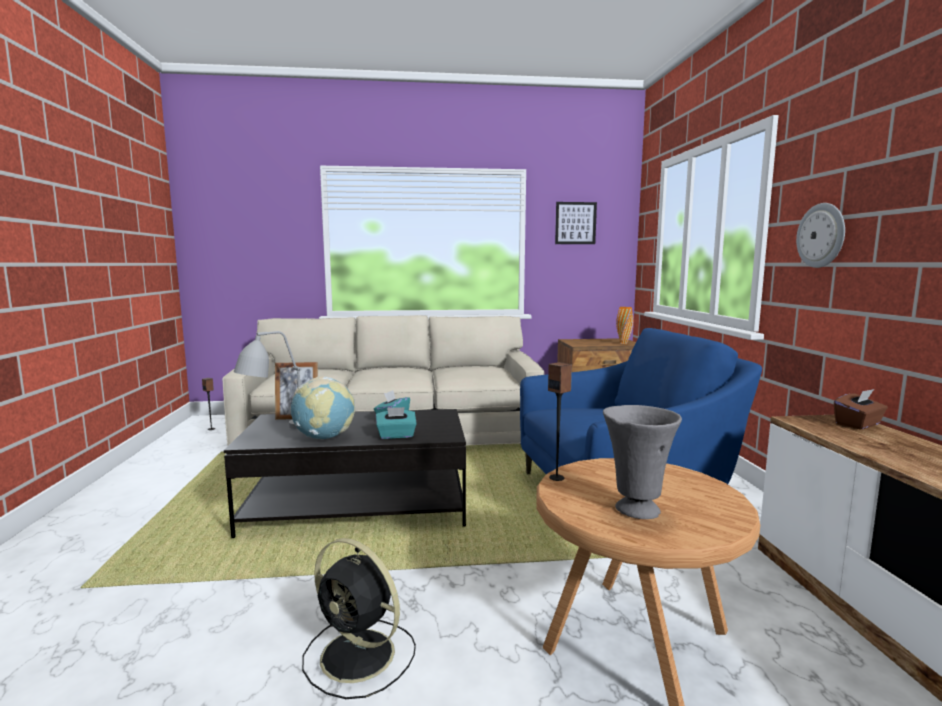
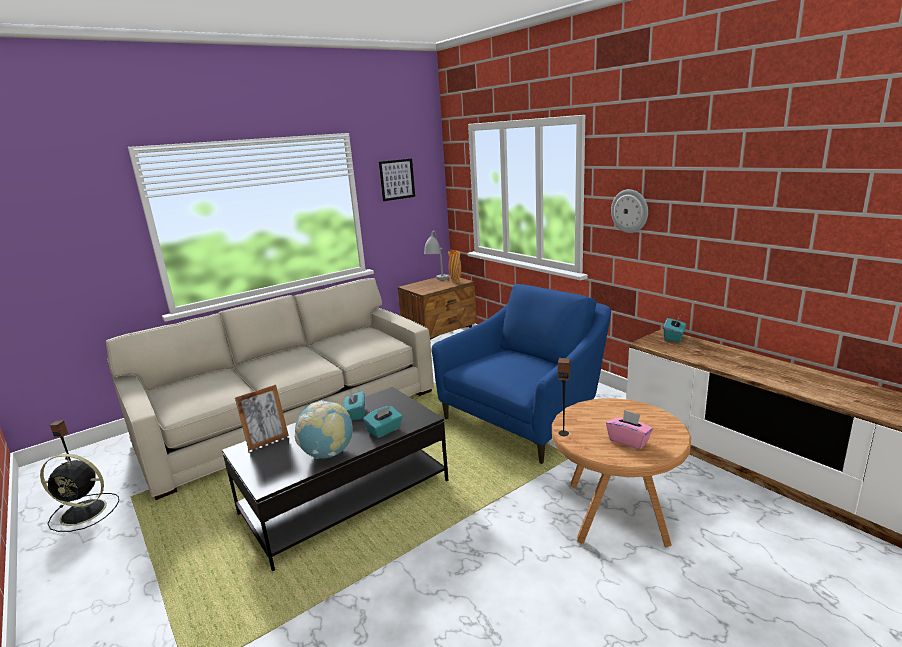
camera: 30 degrees left, 10 degrees up
grey table lamp [234,331,302,429] -> grey table lamp moved to [424,230,448,280]
black fan [302,538,416,699] -> black fan moved to [40,454,119,532]
grey vase [603,405,682,519] -> pink tissue box [606,410,653,450]
brown tissue box [834,389,888,430] -> turquoise tissue box [664,316,686,342]

